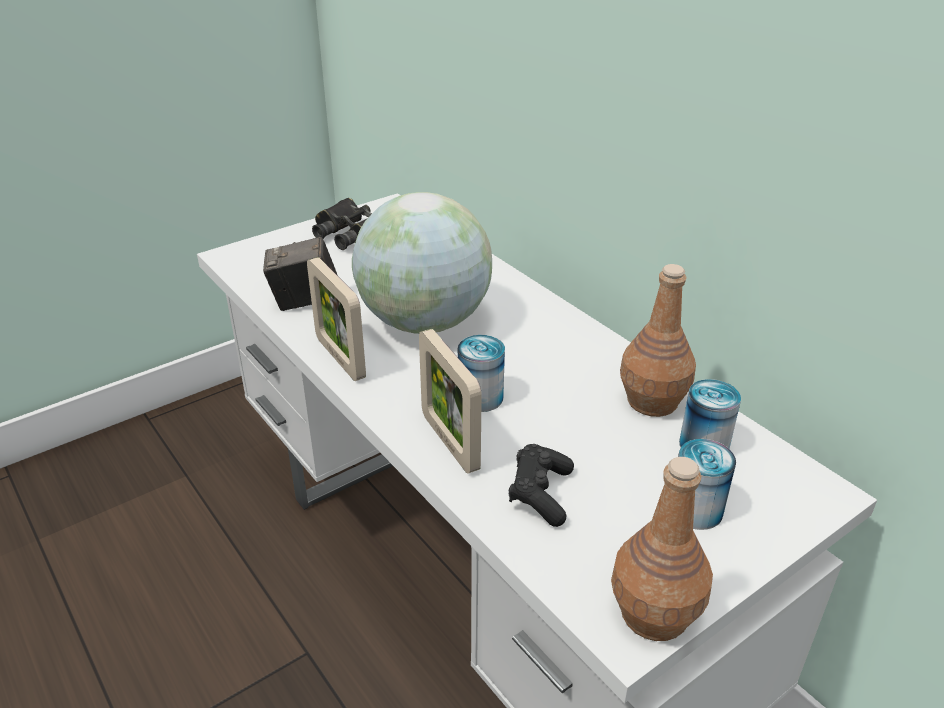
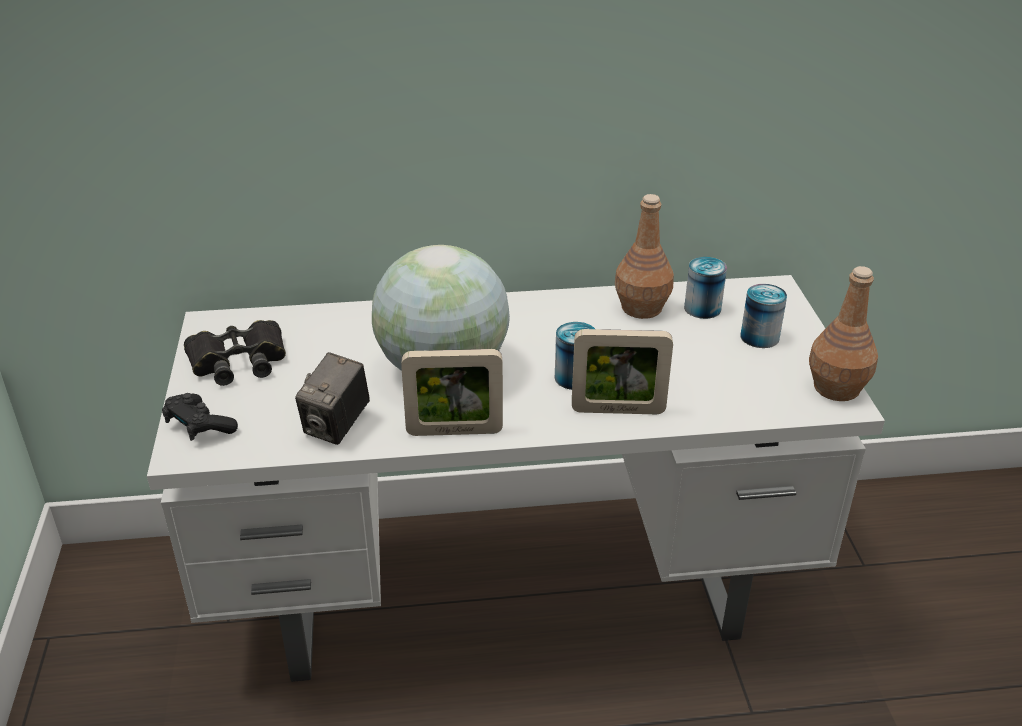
camera: 60 degrees left, 0 degrees up
black game controller [508,444,574,527] -> black game controller moved to [162,393,238,441]

